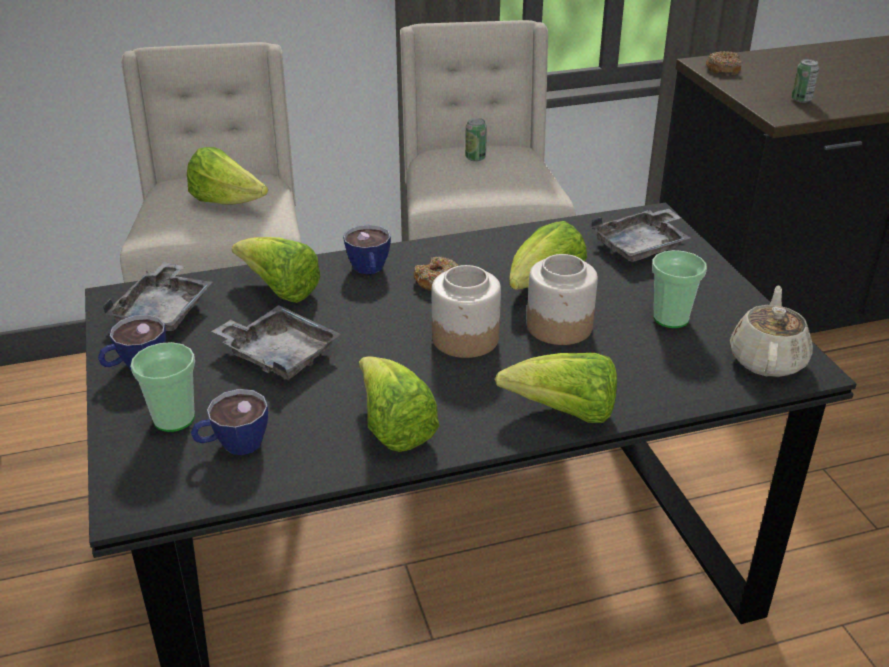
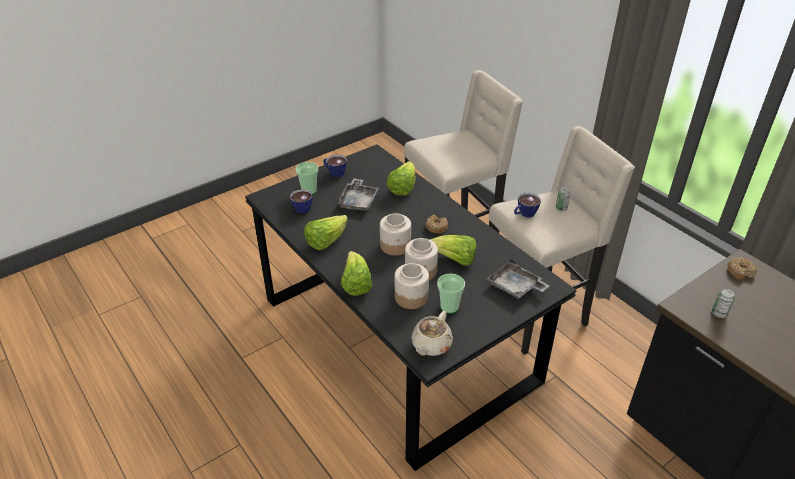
camera: 70 degrees right, 5 degrees up
grey tray [102,262,213,331] -> none
lettuce [187,147,268,205] -> none
cup [343,224,391,274] -> cup moved to [514,193,541,218]
beige teapot [730,286,813,377] -> beige teapot turned 120 degrees clockwise [411,311,453,356]
none -> jar [395,263,429,309]

